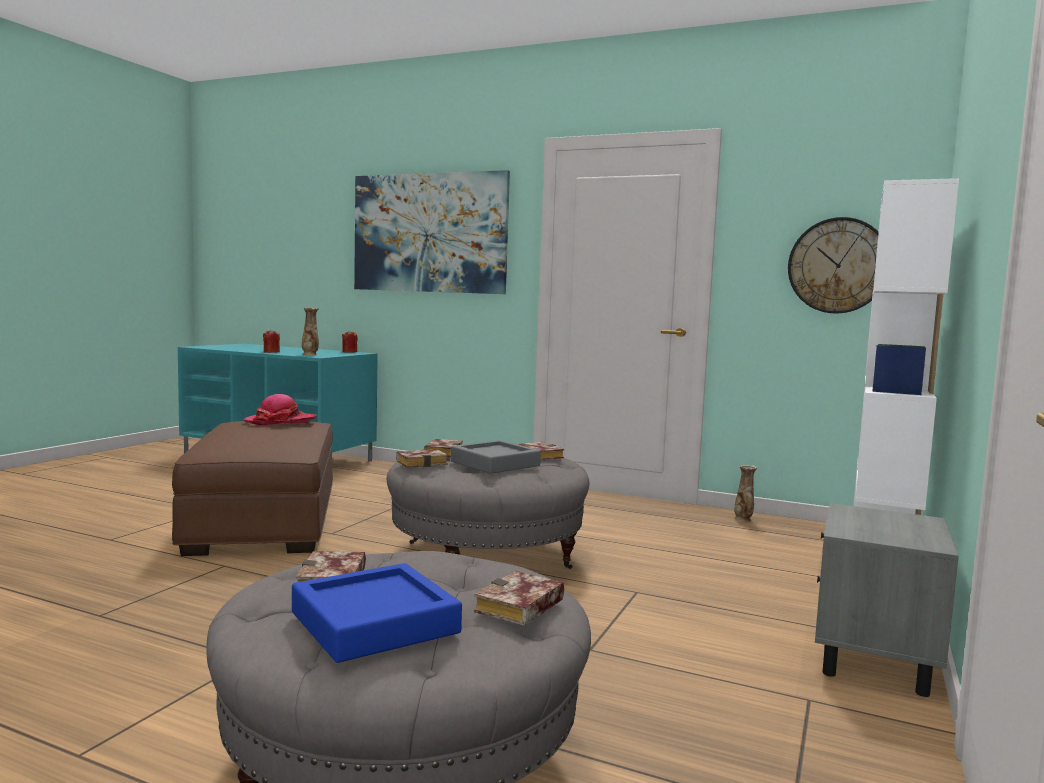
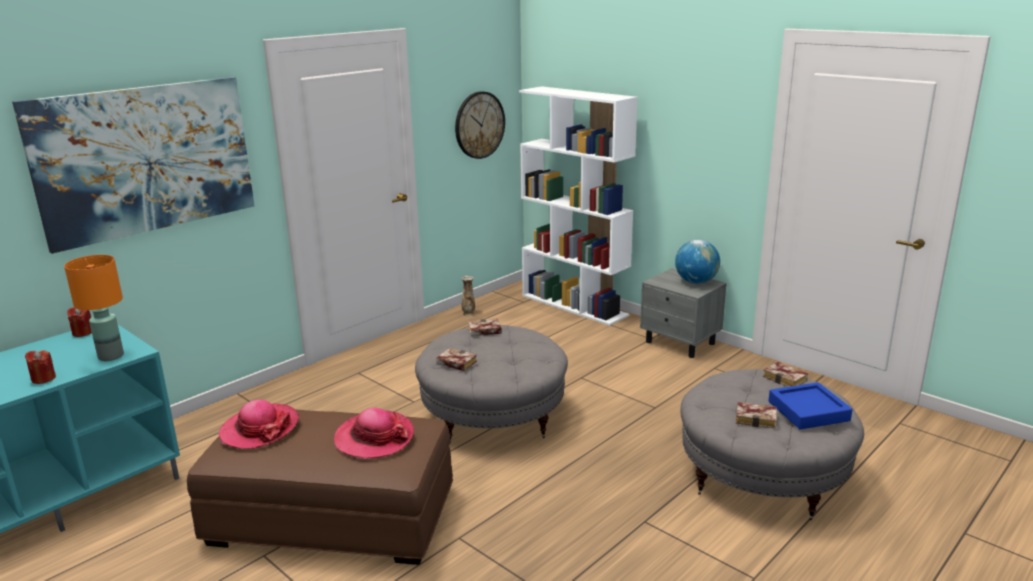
camera: 70 degrees left, 15 degrees up
vase [302,308,319,355] -> orange table lamp [64,255,124,361]
book [396,449,448,468] -> none
grey tray [451,440,541,474] -> none
none -> hat [334,408,414,459]
none -> globe [675,240,720,284]

